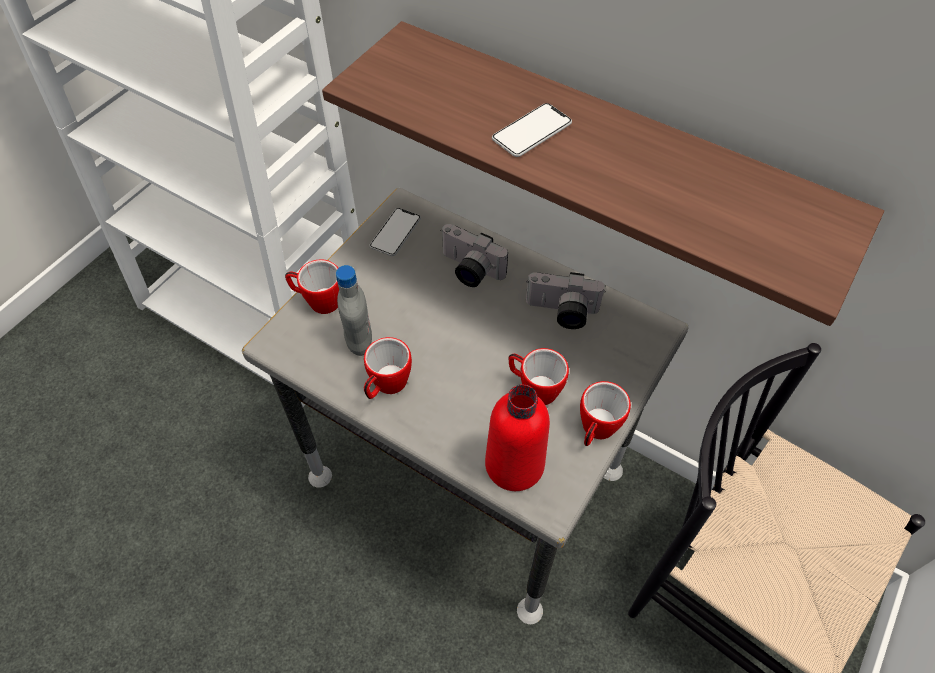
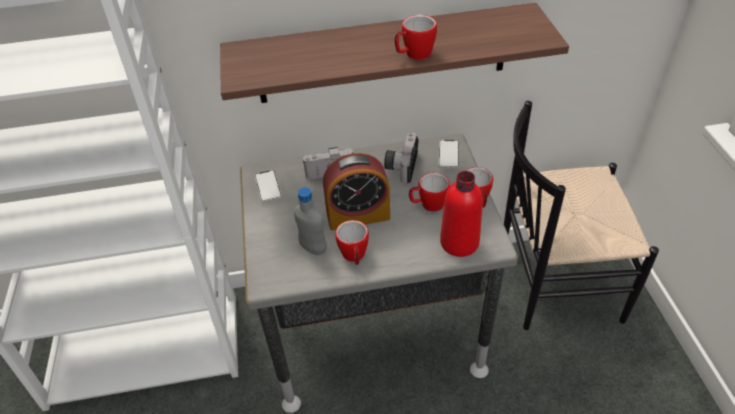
camera: 40 degrees left, 10 degrees down
mug [285,259,339,314] -> mug moved to [395,15,437,60]
phone [492,103,572,157] -> phone moved to [438,140,459,168]
camera [526,272,606,329] -> camera turned 135 degrees clockwise [384,132,419,183]
none -> alarm clock [323,153,390,231]

